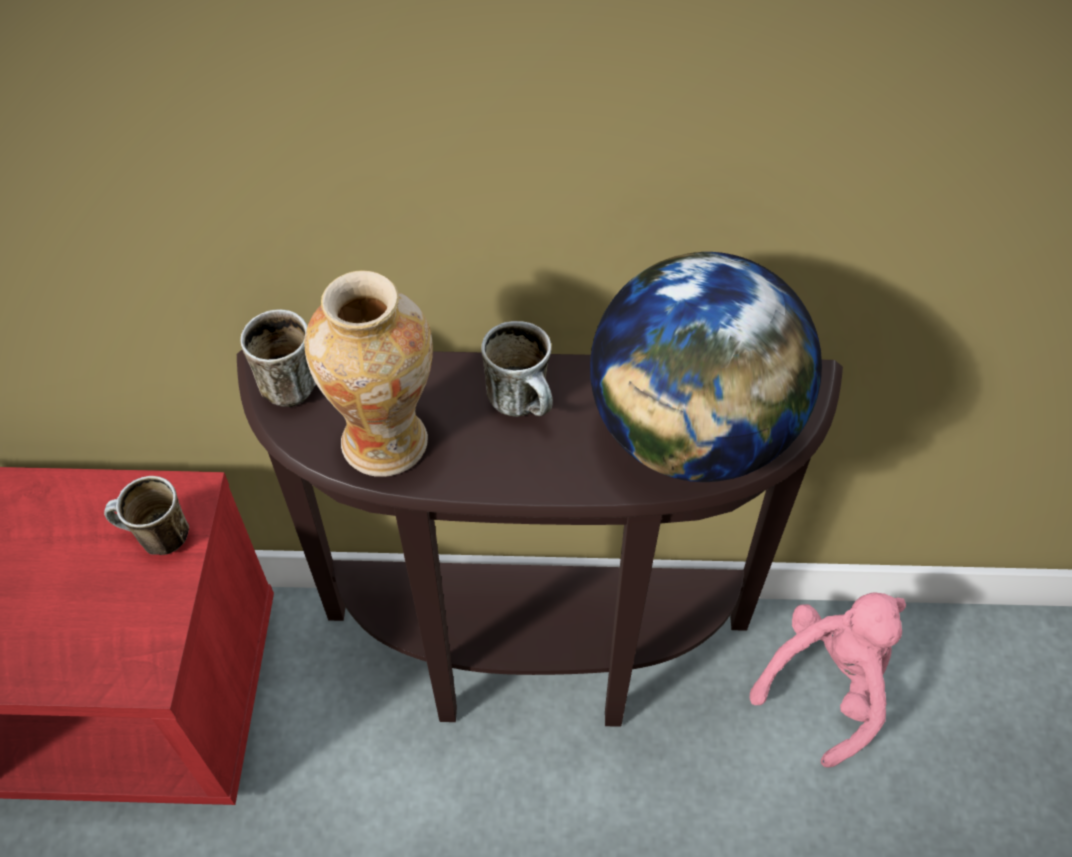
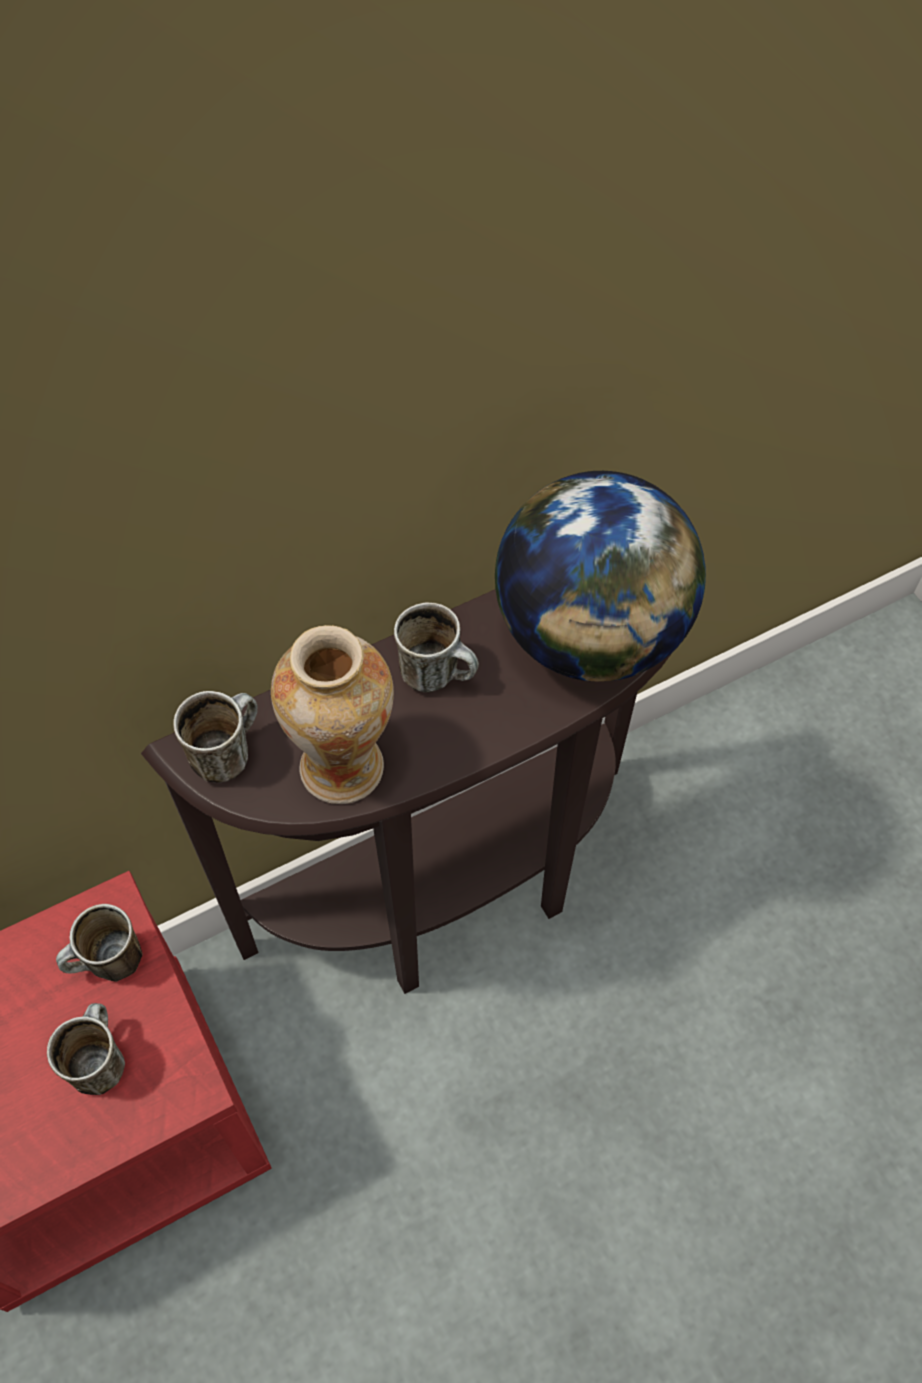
camera: 30 degrees left, 5 degrees up
pink plush toy [750,592,906,767] -> none
none -> mug [47,1003,125,1095]

